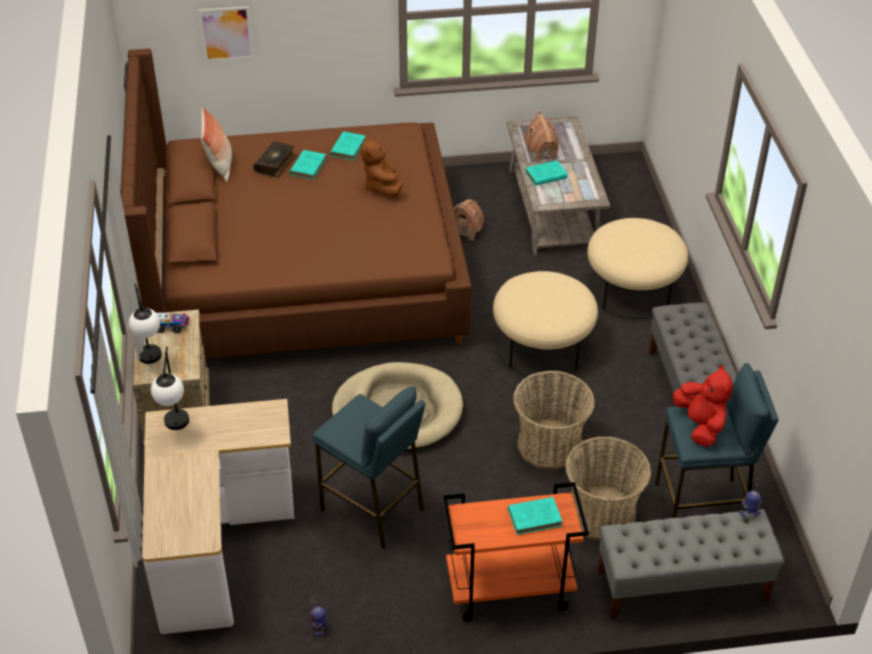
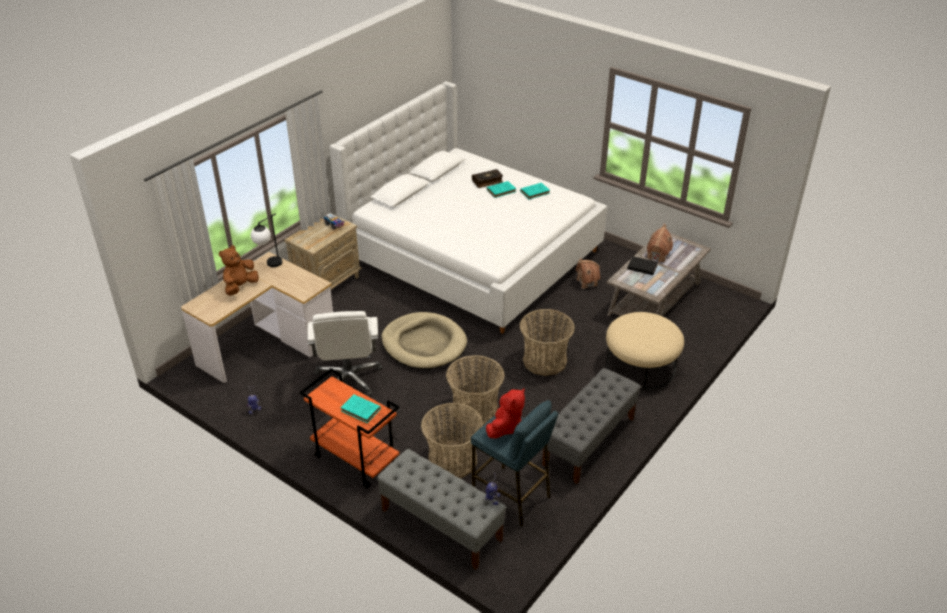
camera: 45 degrees right, 5 degrees down
brown bed [119,49,471,359] -> white bed [329,81,607,333]
table lamp [129,284,162,364] -> none
picture [199,6,254,62] -> none
pillow [201,107,232,182] -> none
blue stool [313,386,425,549] -> white office chair [307,311,383,397]
brown plush toy [361,137,403,196] -> brown plush toy moved to [219,245,259,296]
beige ottoman [493,271,598,378] -> basket [520,309,575,376]
turquoise book [525,160,567,186] -> black book [627,256,658,275]

